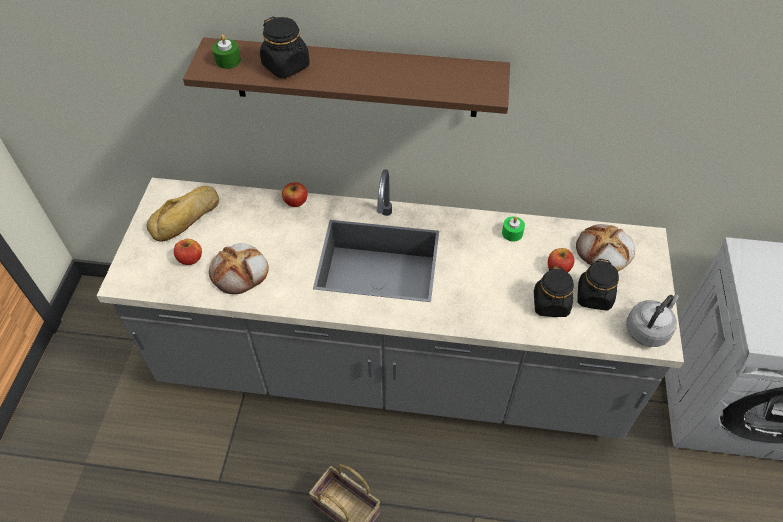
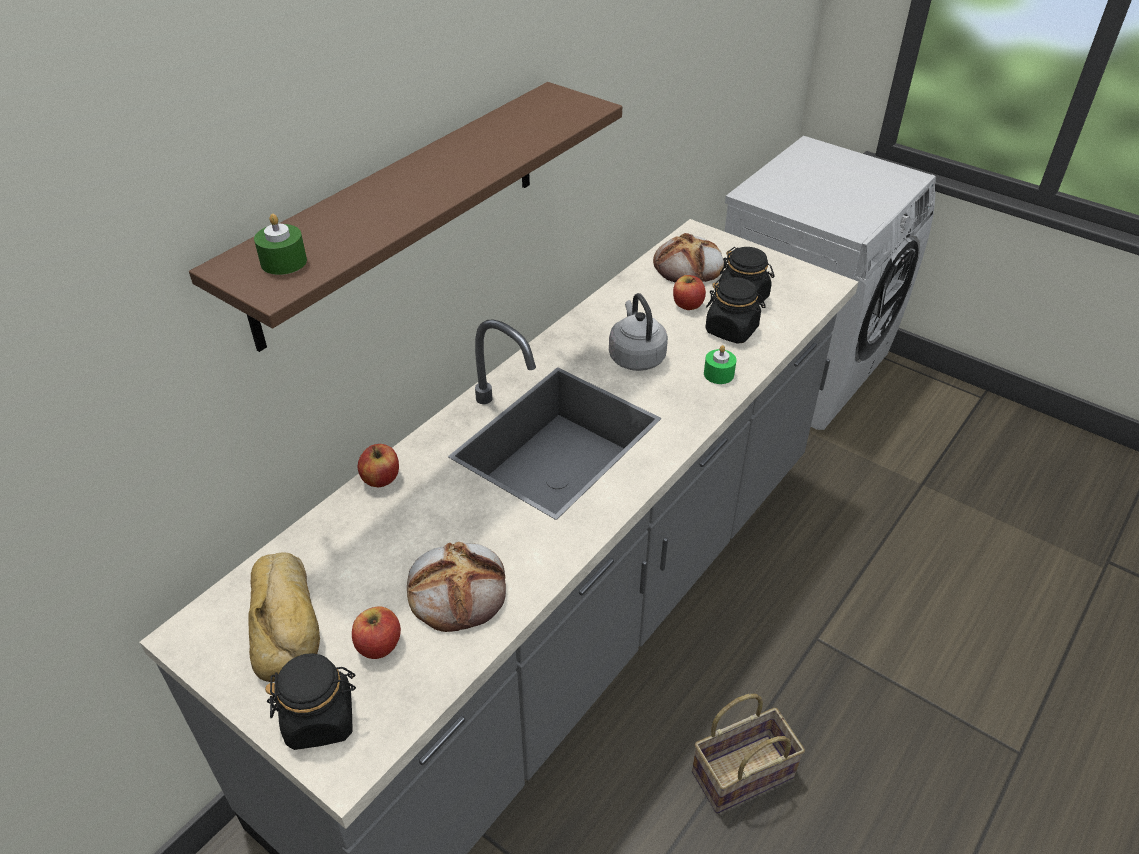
camera: 60 degrees left, 10 degrees down
black jar [260,17,310,78] -> black jar moved to [265,653,356,750]
green candle [502,217,525,242] -> green candle moved to [704,345,736,384]
grey kettle [626,295,679,347] -> grey kettle moved to [609,293,668,371]

